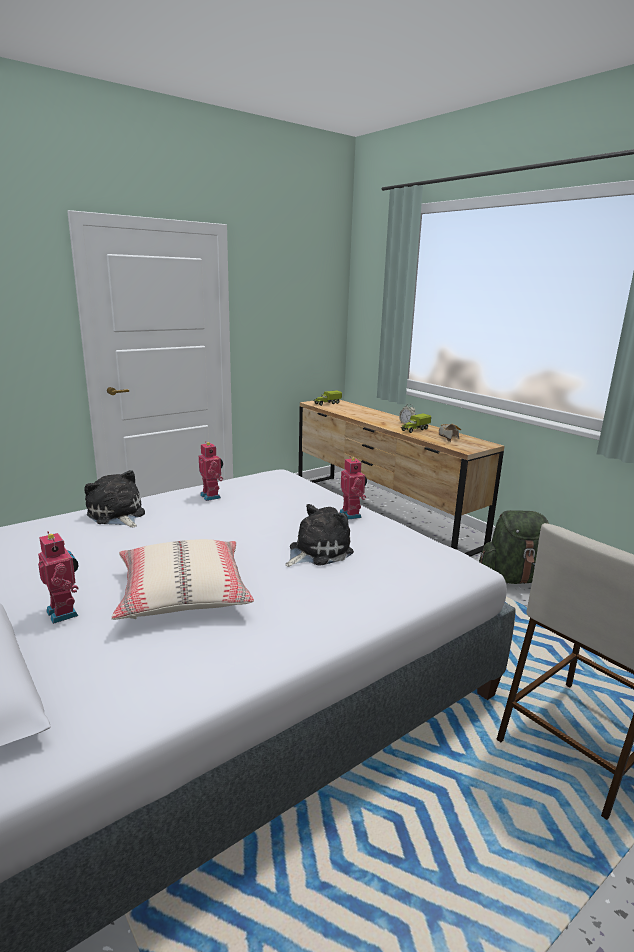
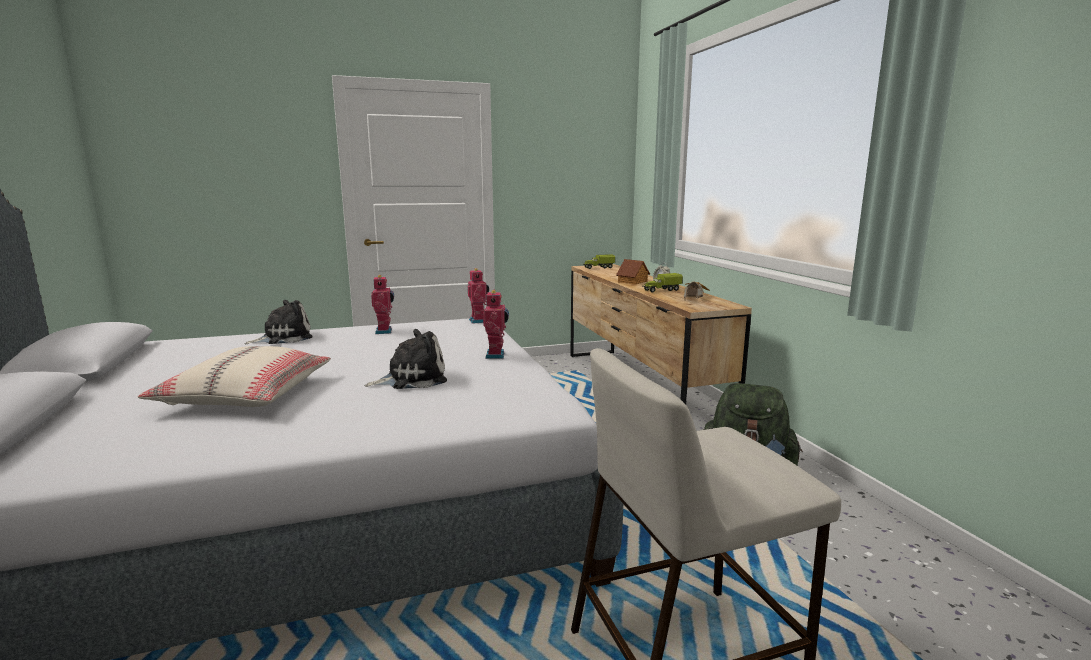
camera: 20 degrees right, 5 degrees down
toy robot [38,531,79,624] -> toy robot moved to [468,268,489,324]
plush toy [84,470,145,527] -> plush toy turned 75 degrees clockwise [245,300,313,344]
none -> toy house [616,259,650,285]

